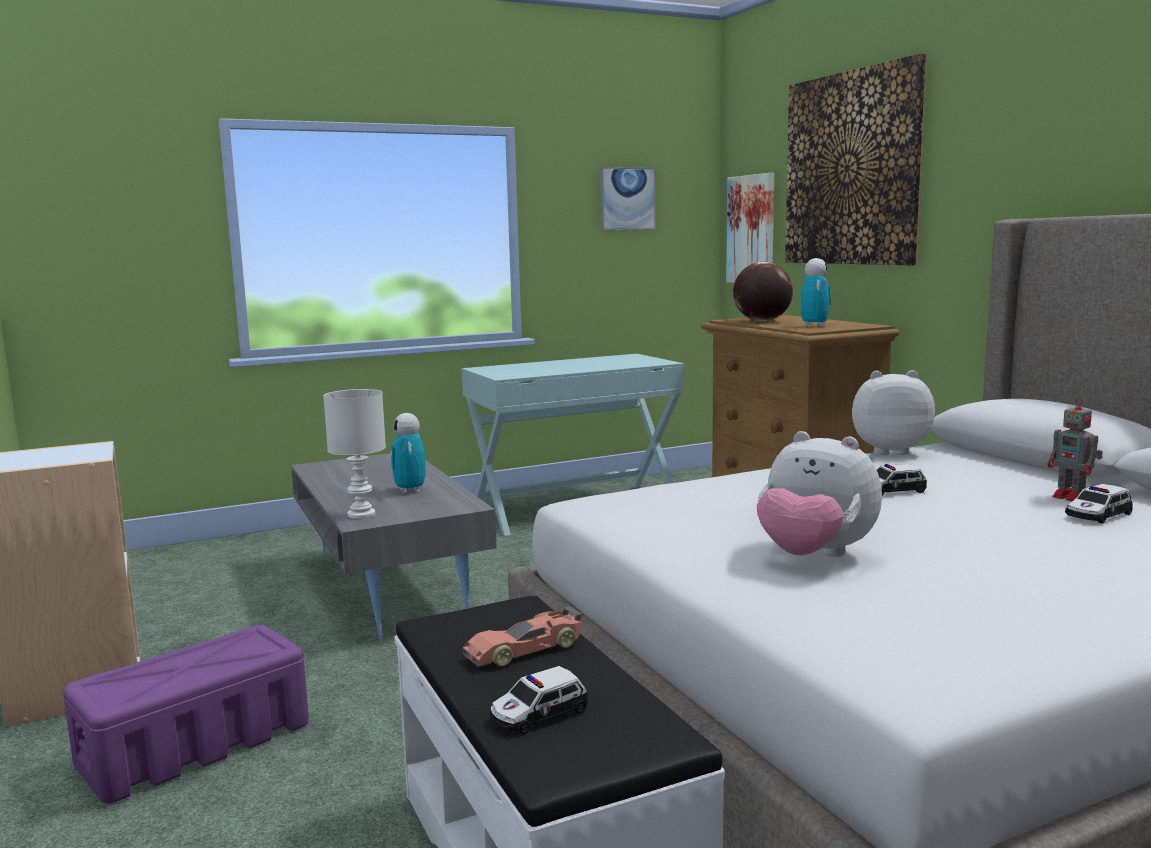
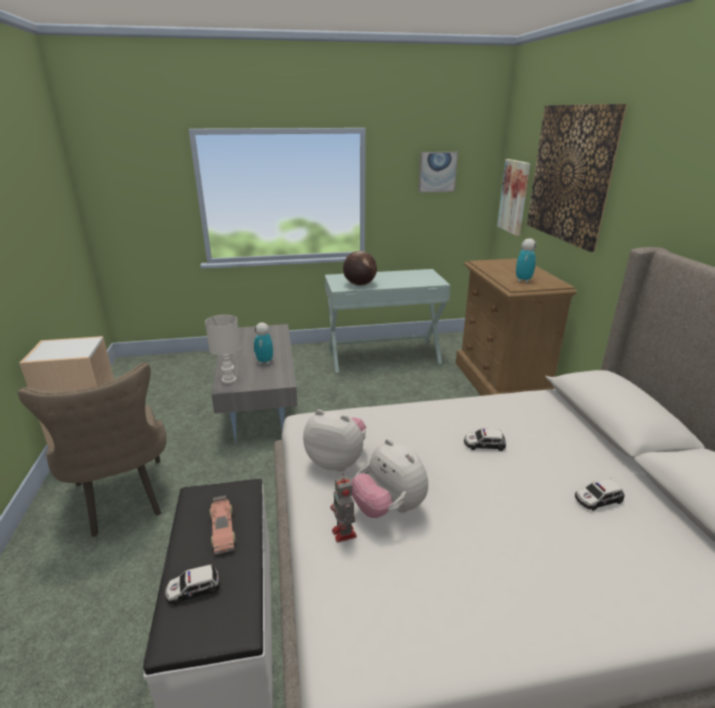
camera: 15 degrees right, 15 degrees up
purple storage box [63,625,309,804] -> beige chair [18,362,167,536]
toy car [463,606,582,667] -> toy car turned 90 degrees counterclockwise [210,495,236,554]
globe [733,262,793,322] -> globe moved to [343,251,377,286]
plush toy [852,370,935,455] -> plush toy moved to [303,409,366,471]
toy robot [1047,397,1103,501] -> toy robot moved to [330,474,357,543]

